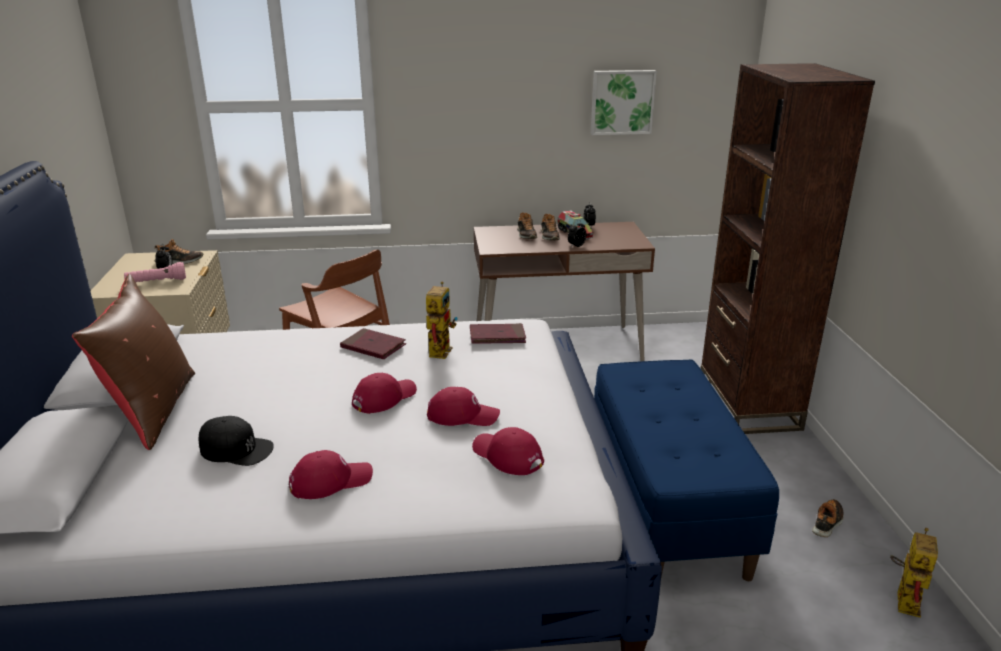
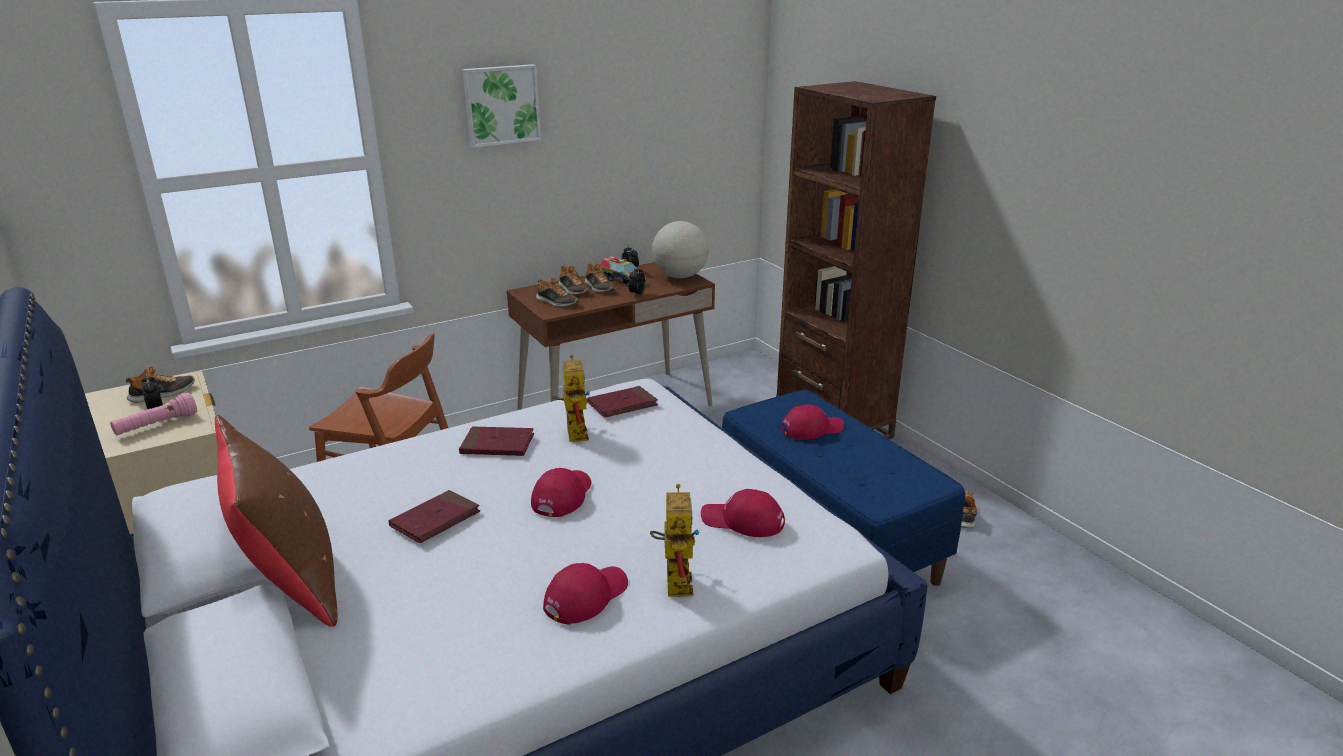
camera: 25 degrees left, 0 degrees up
black cap [198,416,274,466] -> none
red cap [427,387,500,426] -> red cap moved to [781,404,844,440]
picture [591,70,657,135] -> picture moved to [462,64,541,148]
toy robot [890,528,938,618] -> toy robot moved to [650,484,700,597]
none -> red book [389,490,480,544]
none -> shoe [536,277,579,307]
none -> globe [652,221,709,278]

